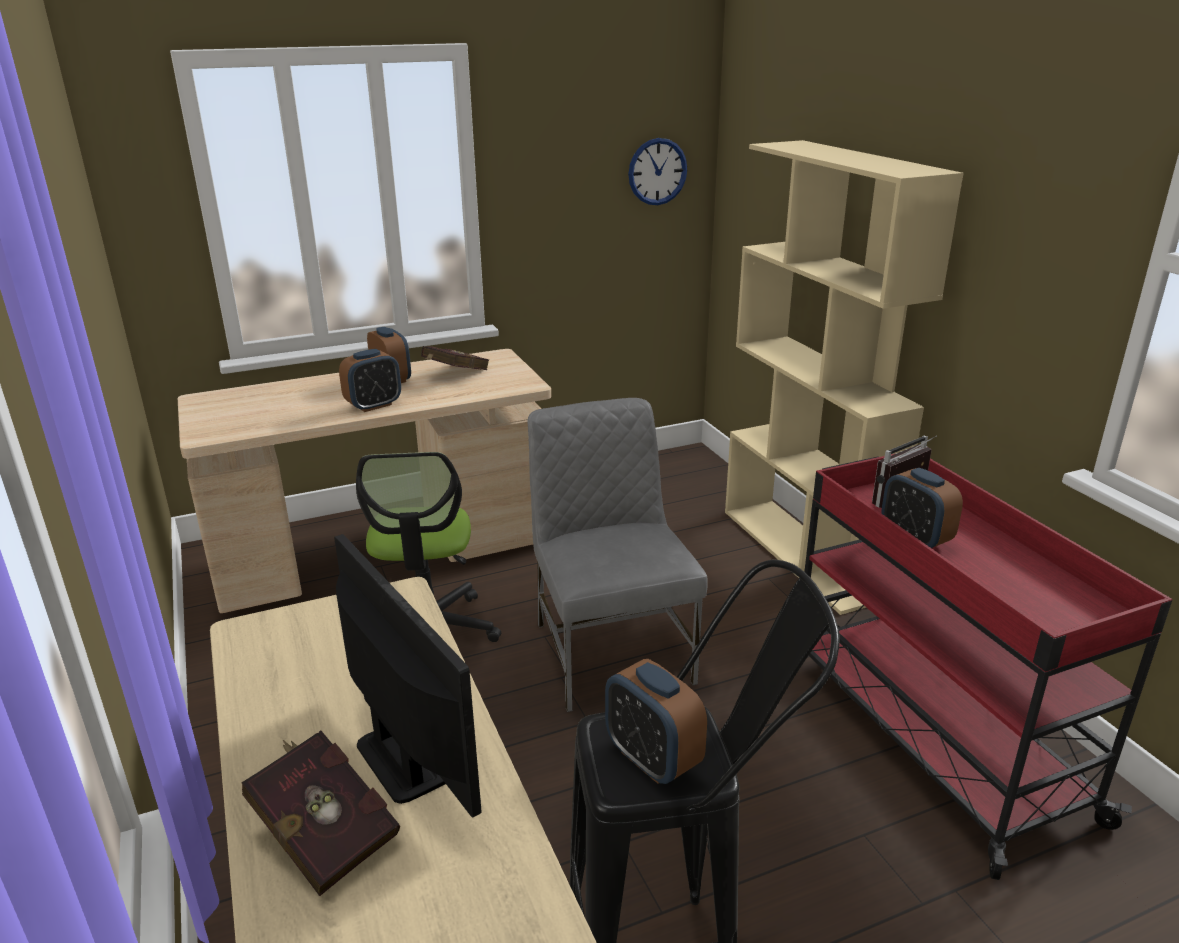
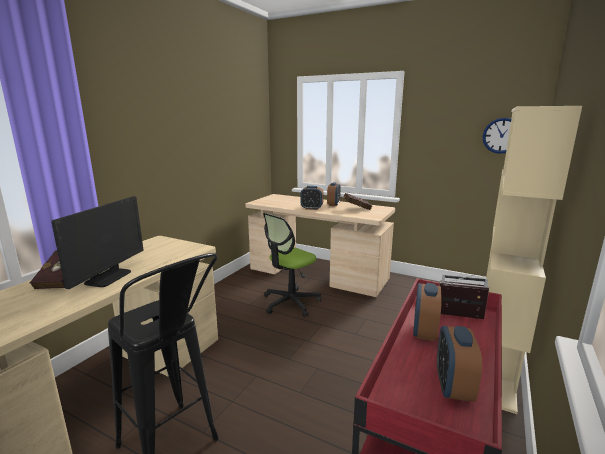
camera: 50 degrees right, 10 degrees down
grey chair [527,398,708,712] -> none
alarm clock [605,659,707,784] -> alarm clock moved to [437,326,482,401]

